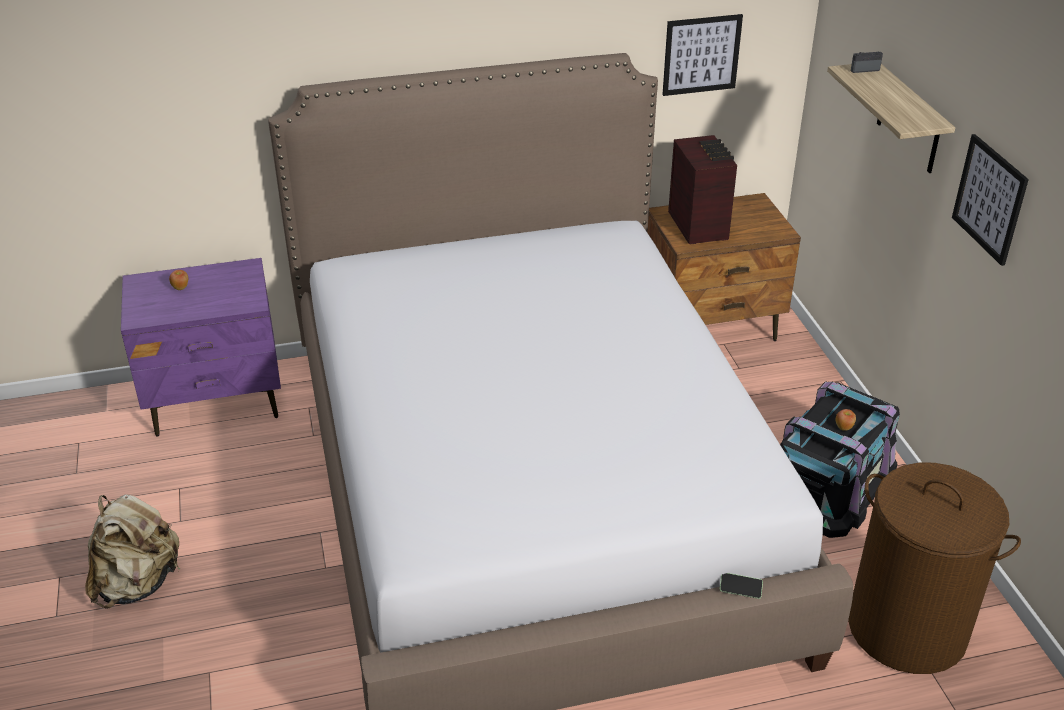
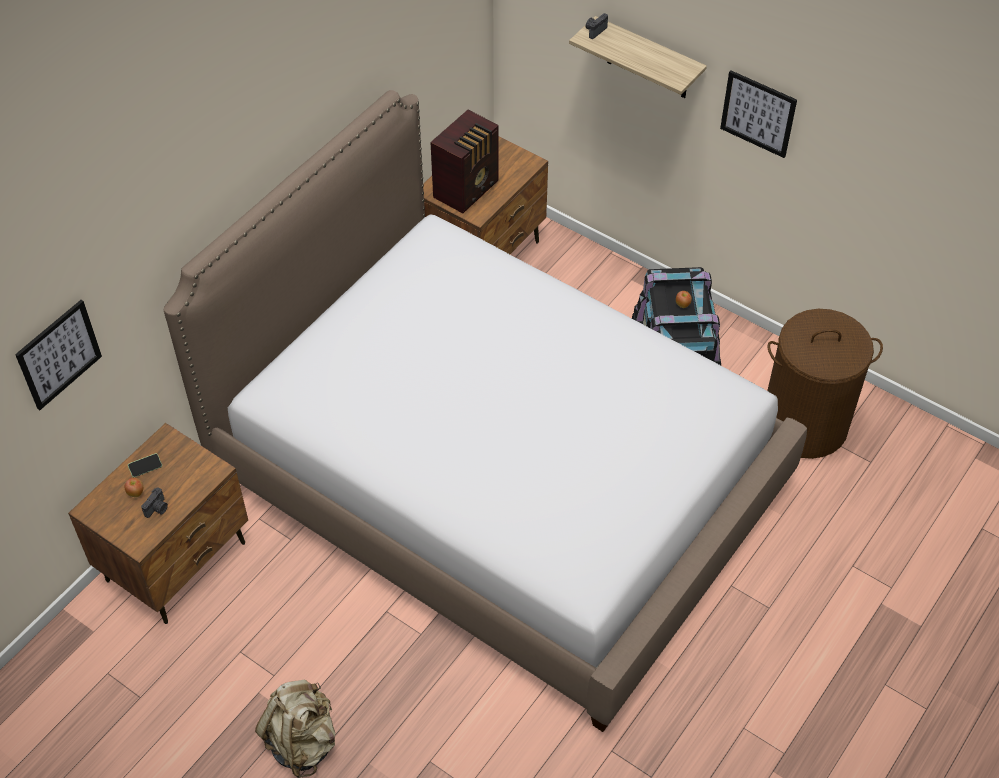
camera: 40 degrees left, 15 degrees up
purple nightstand [121,258,281,437] -> brown nightstand [68,423,248,624]
picture [662,14,743,96] -> picture moved to [15,300,102,410]
radio [668,135,737,245] -> radio turned 90 degrees clockwise [430,110,499,214]
phone [720,573,763,599] -> phone moved to [128,453,162,477]
none -> camera [141,487,168,518]

